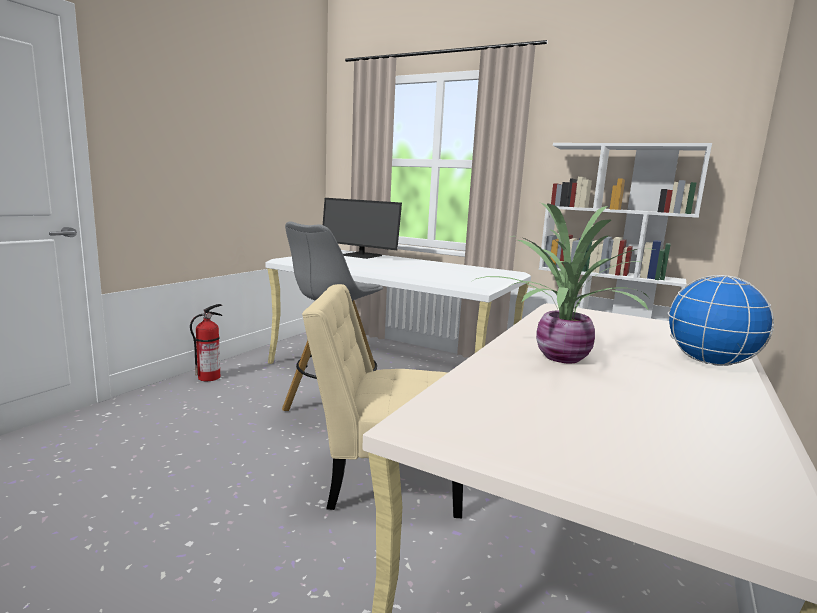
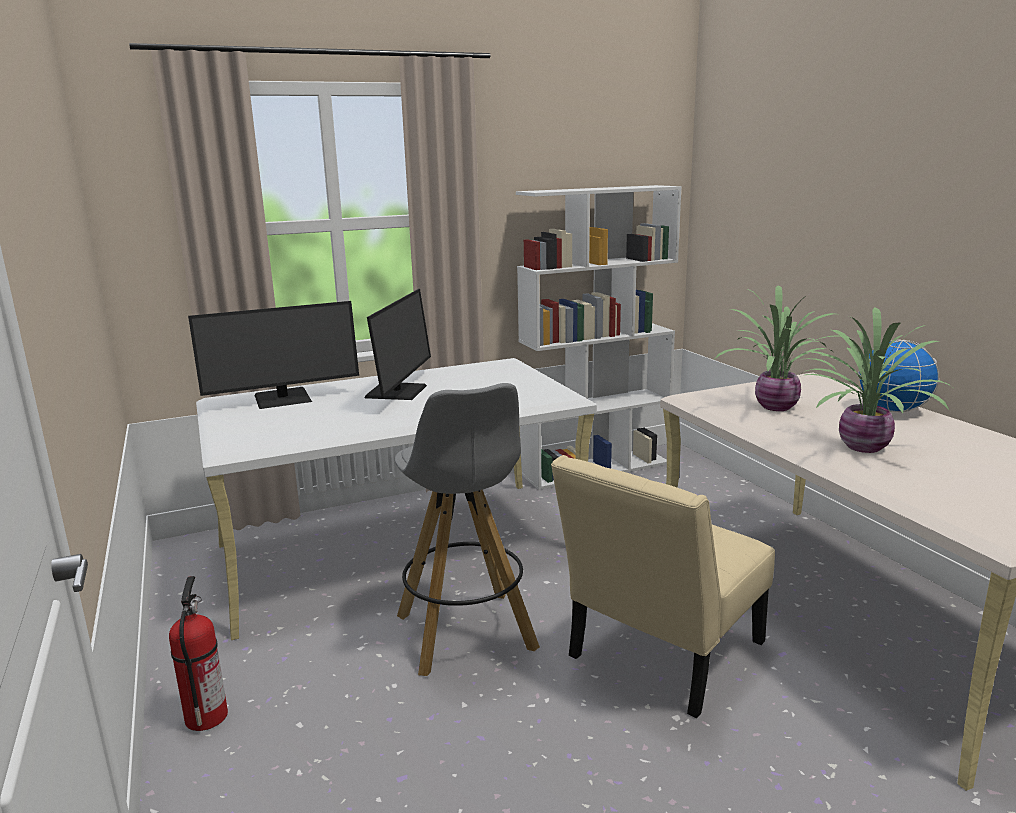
camera: 50 degrees left, 5 degrees up
none -> monitor [365,289,431,400]
none -> potted plant [715,285,841,411]

